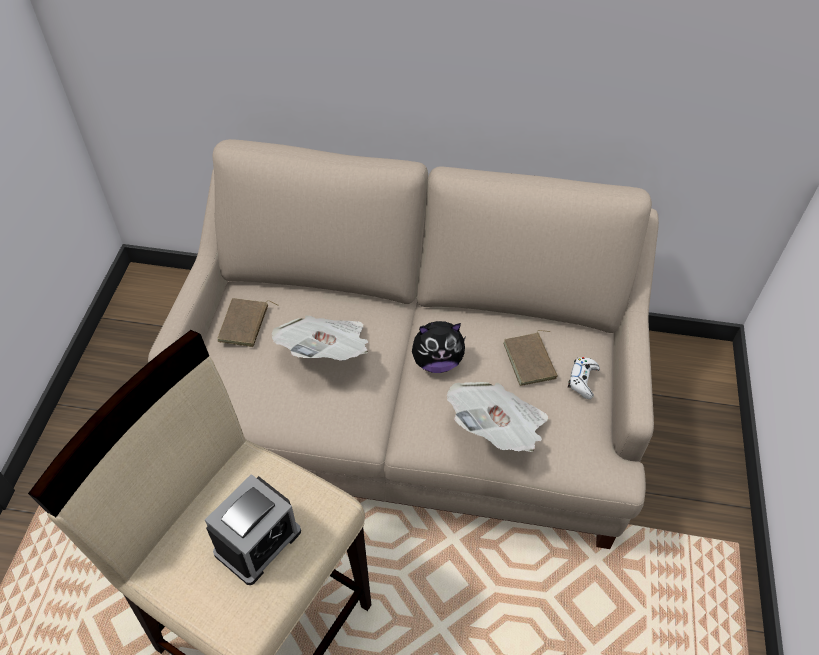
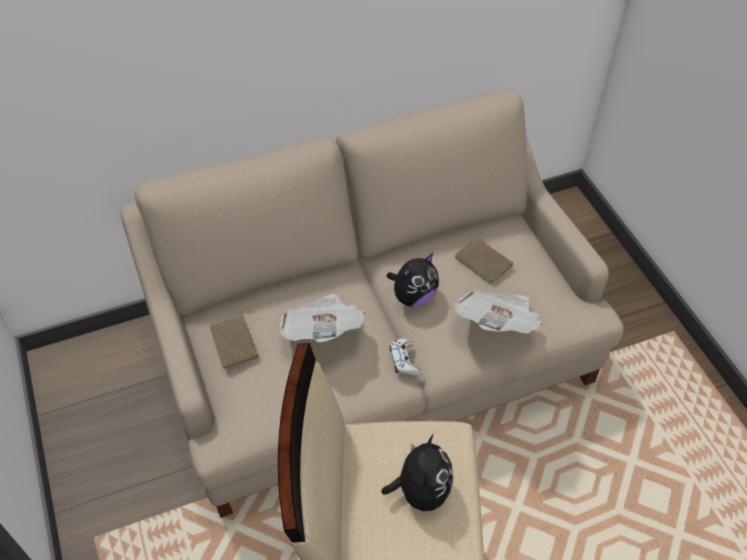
camera: 30 degrees left, 0 degrees up
alarm clock [205,474,301,585] -> plush toy [381,434,454,511]
white game controller [568,357,600,399] -> white game controller moved to [390,339,420,375]

